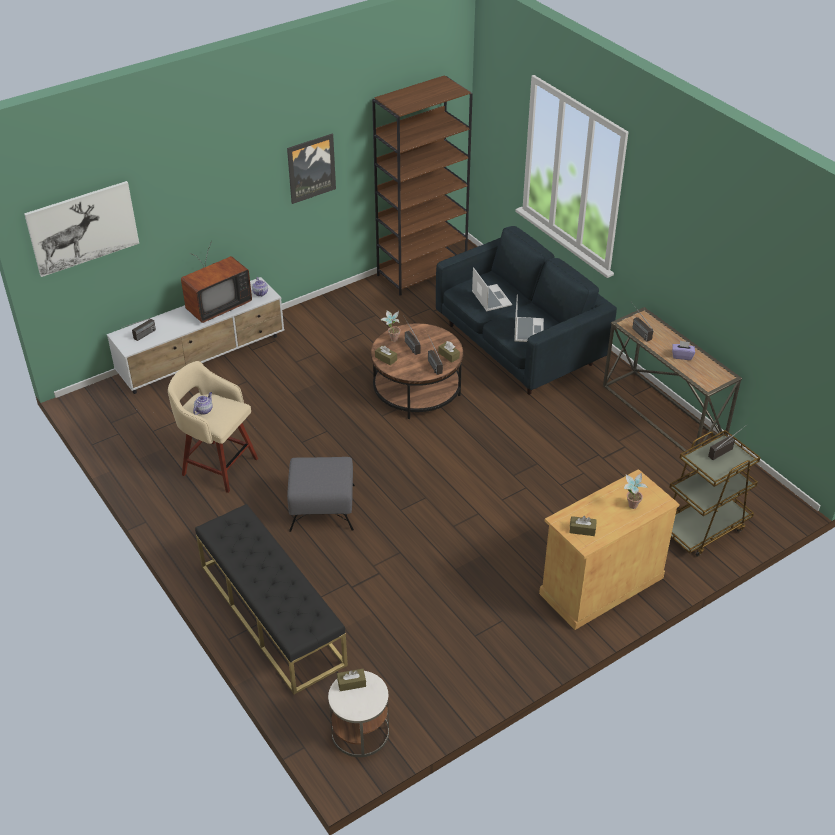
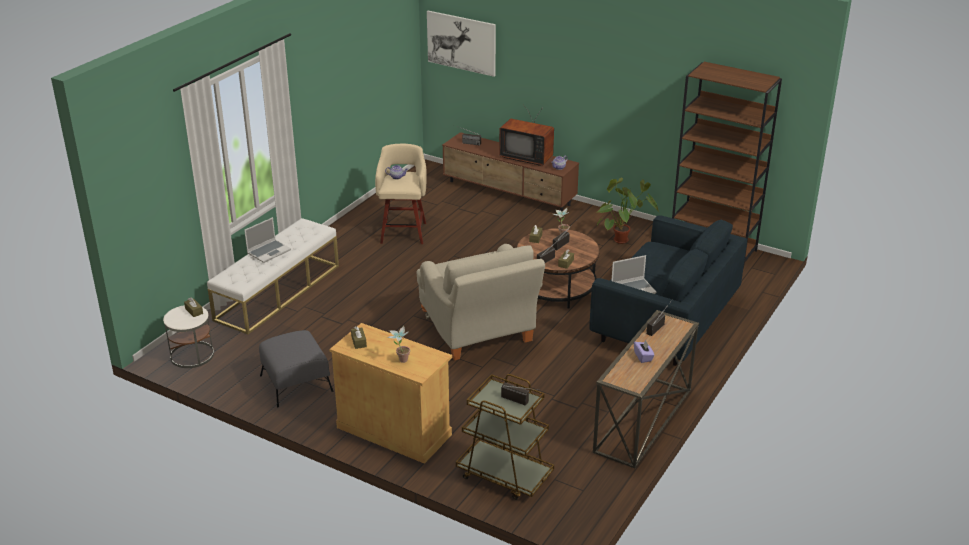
camera: 65 degrees right, 10 degrees down
white tv stand [107,277,284,394] -> brown tv stand [442,132,579,212]
black bench [195,504,348,694] -> white bench [207,218,339,334]
picture [287,134,336,204] -> none
grey ottoman [287,457,355,532] -> grey ottoman moved to [259,330,333,408]
laptop [472,267,512,311] -> laptop moved to [244,217,291,263]
none -> beige armchair [416,244,545,361]
none -> potted plant [597,178,658,244]

